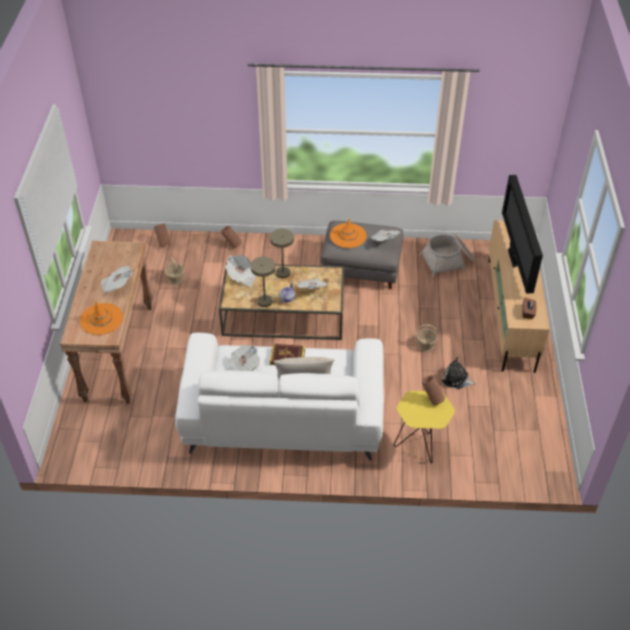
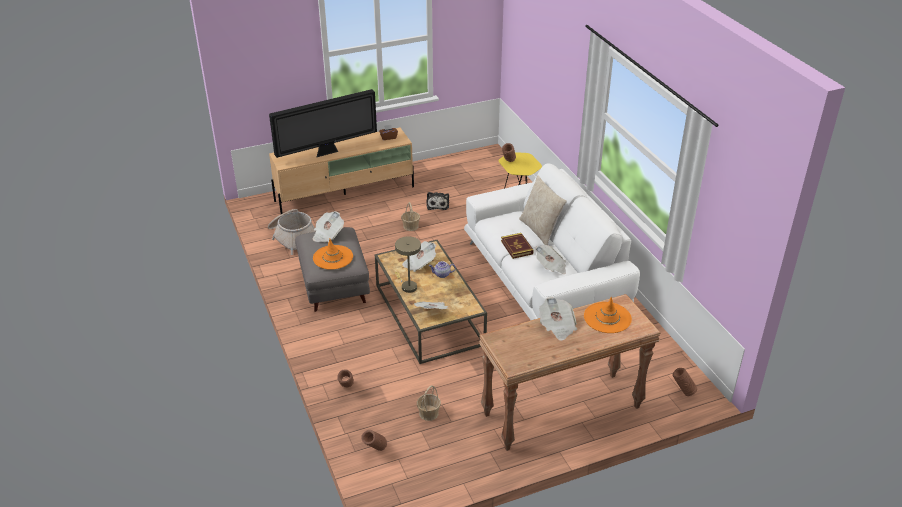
camera: 115 degrees left, 10 degrees down
beige table lamp [251,257,275,307] -> none
none -> brown vase [673,368,697,396]

